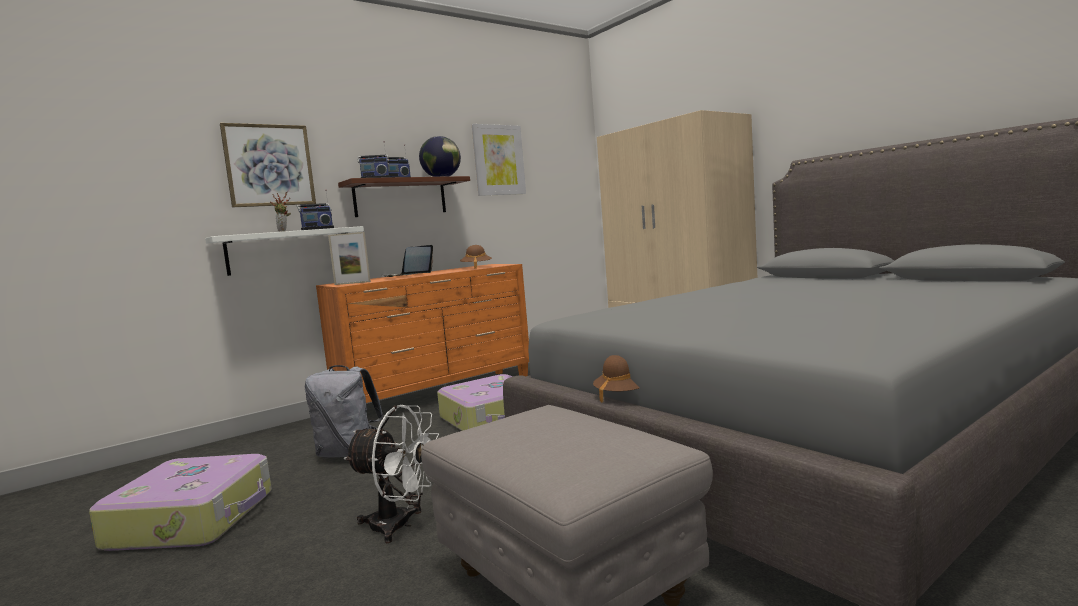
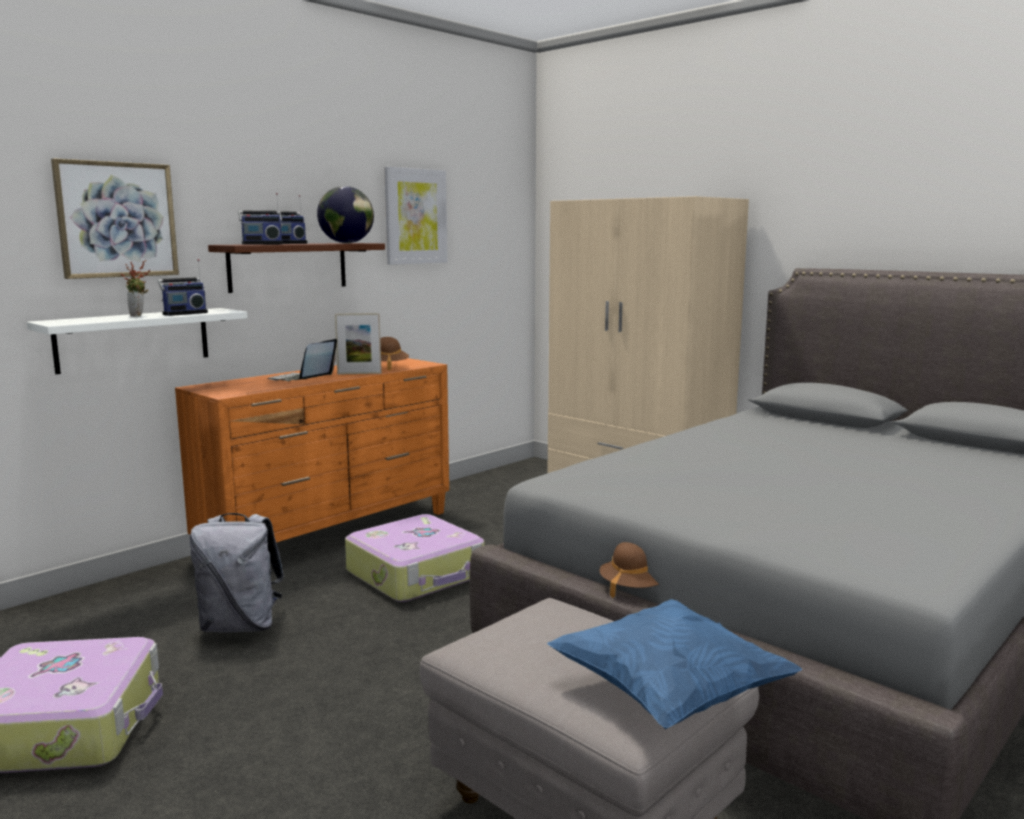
camera: 10 degrees left, 5 degrees up
picture frame [328,232,371,285] -> picture frame moved to [335,313,382,375]
white fan [344,405,439,543] -> none
none -> blue pillow [547,599,802,729]

